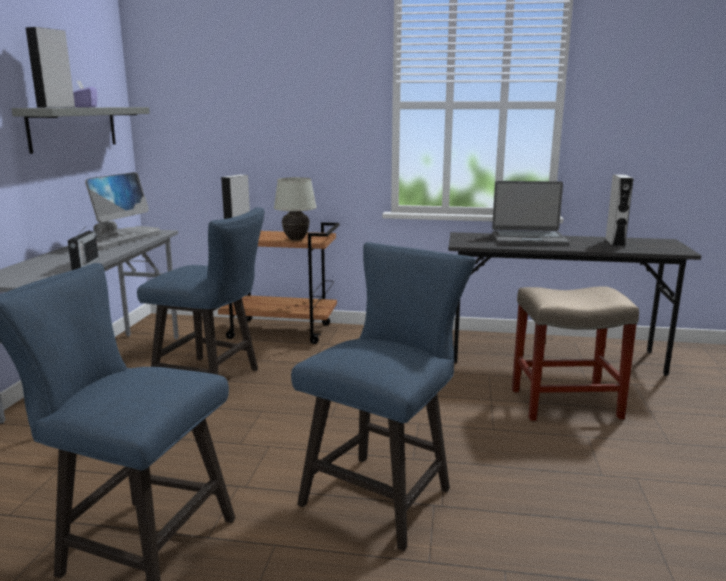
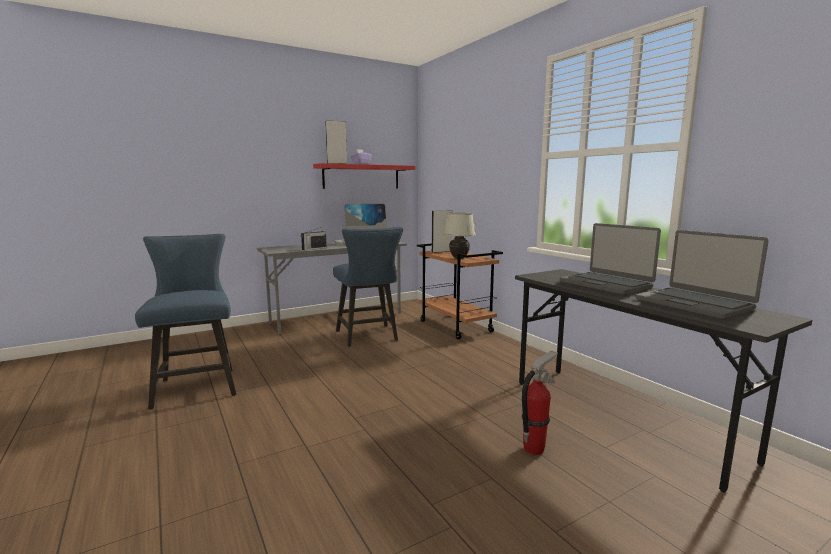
camera: 50 degrees right, 5 degrees down
grey shelf [11,107,150,154] -> red shelf [313,163,415,189]
blue chair [291,242,476,551] -> none
beige stool [512,287,639,421] -> fire extinguisher [522,351,558,455]
grey speaker [605,174,634,247] -> laptop [636,230,769,319]

